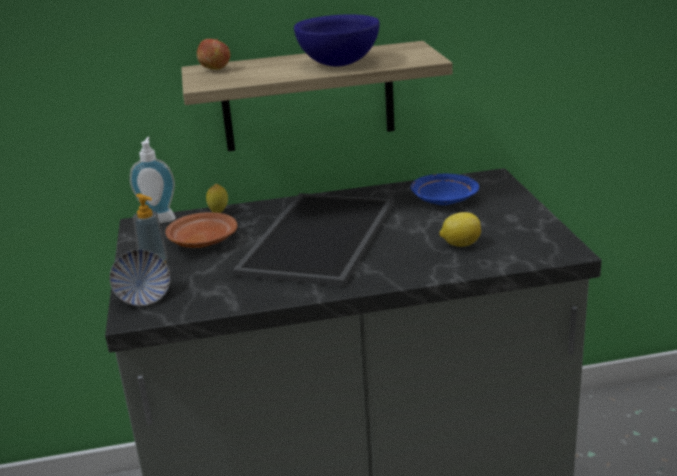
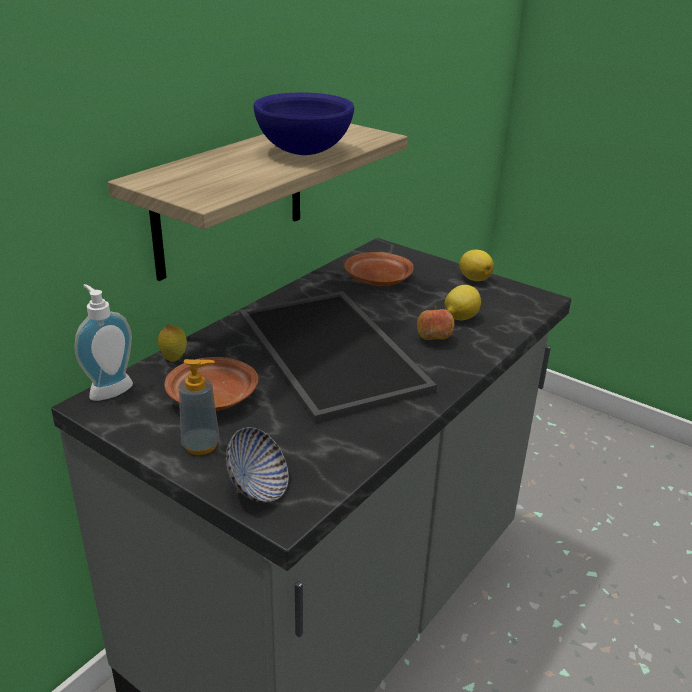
camera: 45 degrees left, 5 degrees up
apple [197,38,230,70] -> apple moved to [417,306,455,340]
blue plate [411,174,479,205] -> brown plate [344,252,414,286]
none -> lemon [460,250,494,281]

